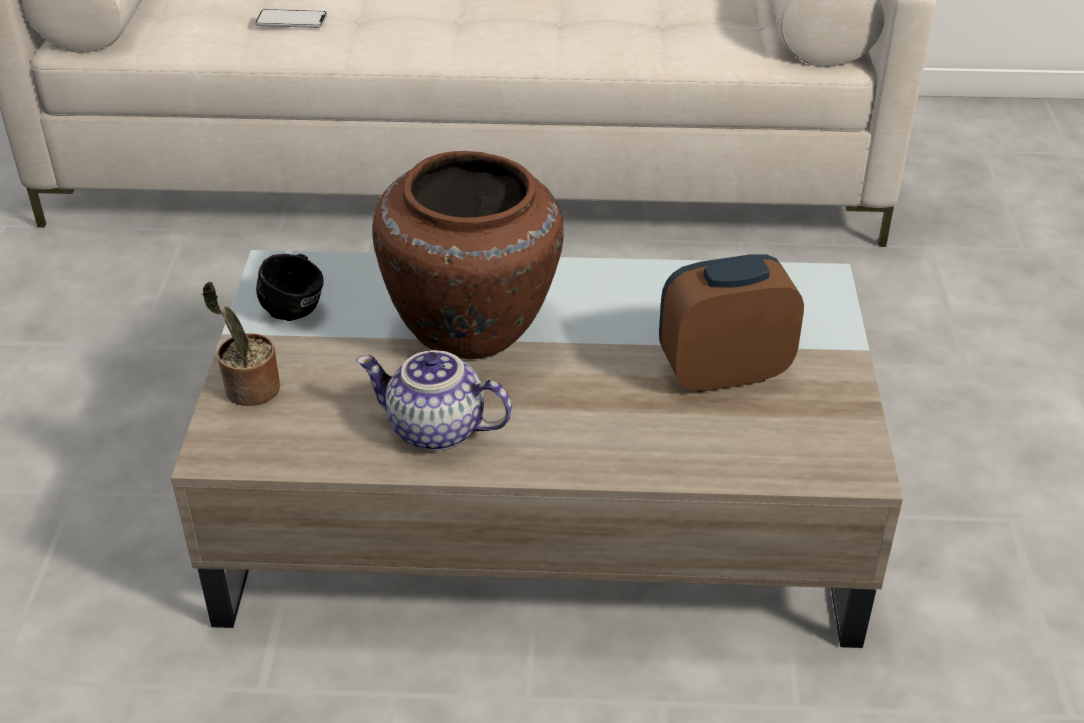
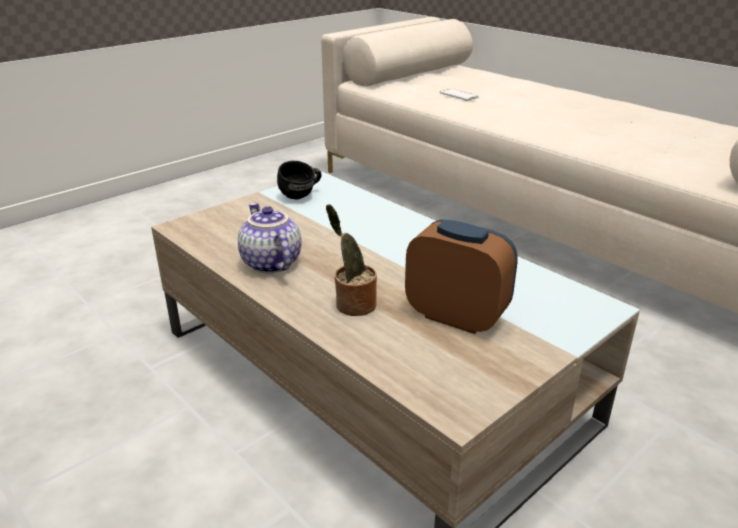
camera: 45 degrees right, 10 degrees down
potted plant [202,281,280,406] -> potted plant moved to [326,204,377,316]
brown vase [372,151,564,359] -> none

